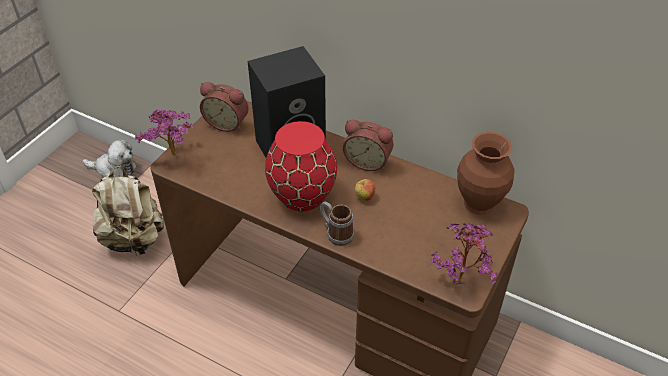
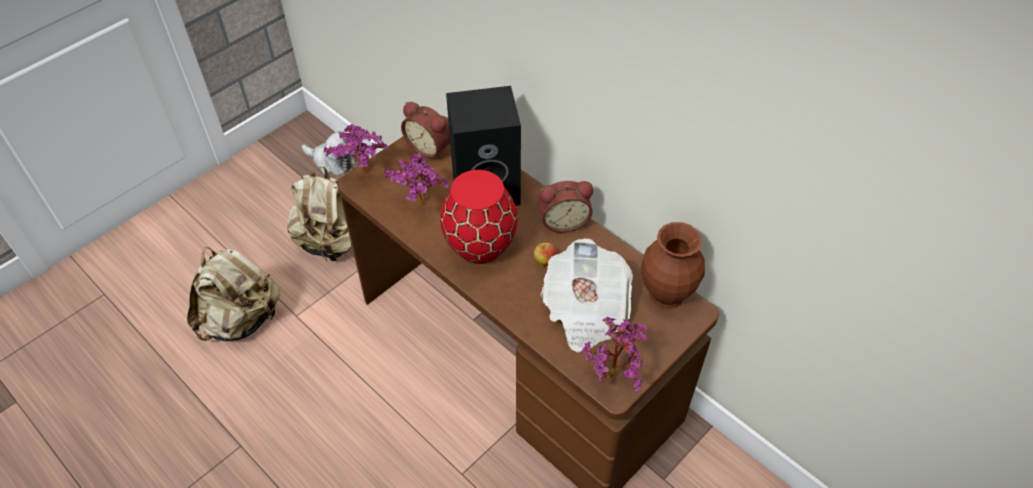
camera: 15 degrees right, 5 degrees up
mug [320,202,354,246] -> none
alarm clock [343,119,394,171] -> alarm clock turned 45 degrees counterclockwise [538,181,593,233]
none -> beige backpack [187,247,280,341]
none -> potted plant [384,153,449,205]
none -> newspaper [541,239,633,352]

